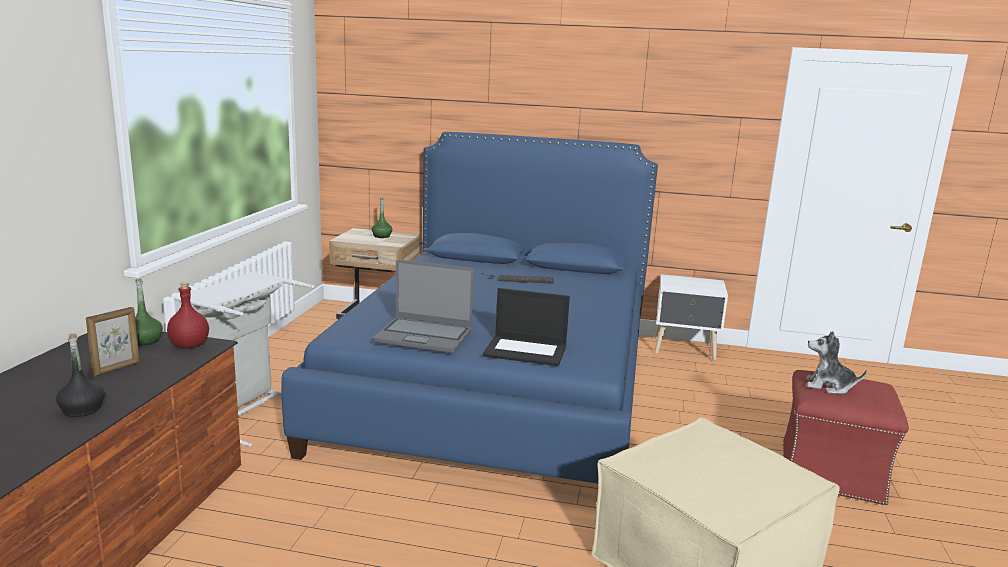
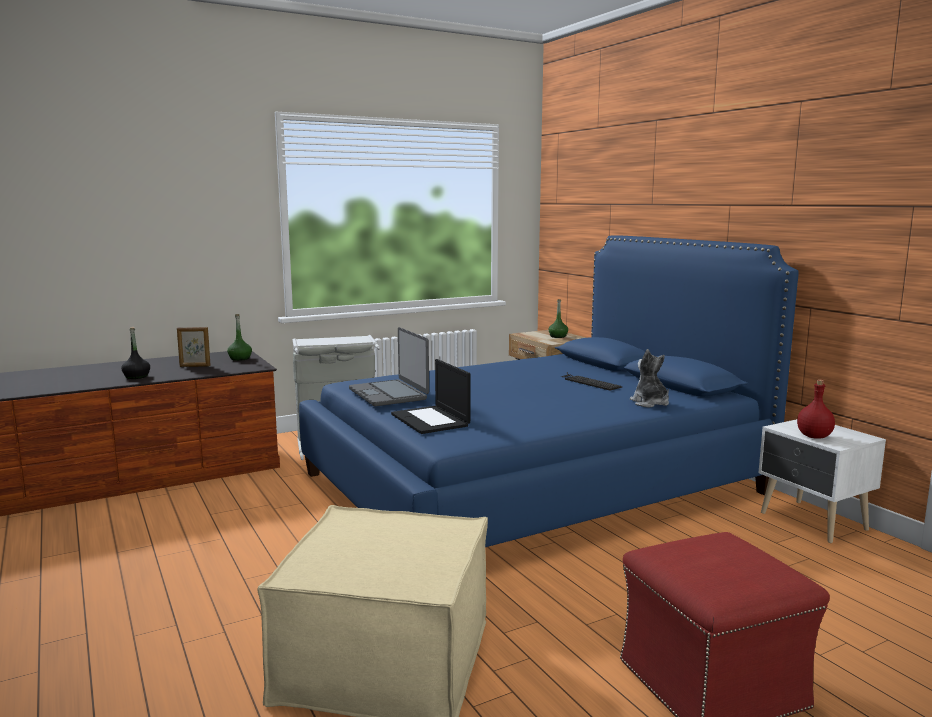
camera: 50 degrees right, 5 degrees down
red bottle [167,282,209,349] -> red bottle moved to [797,379,835,439]
plush toy [806,331,867,394] -> plush toy moved to [630,349,669,408]

